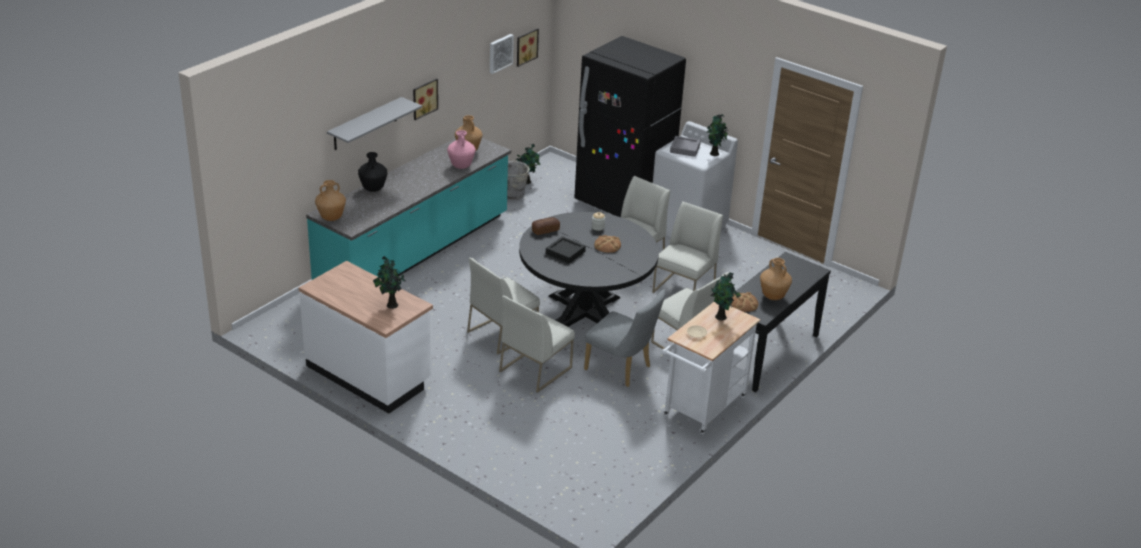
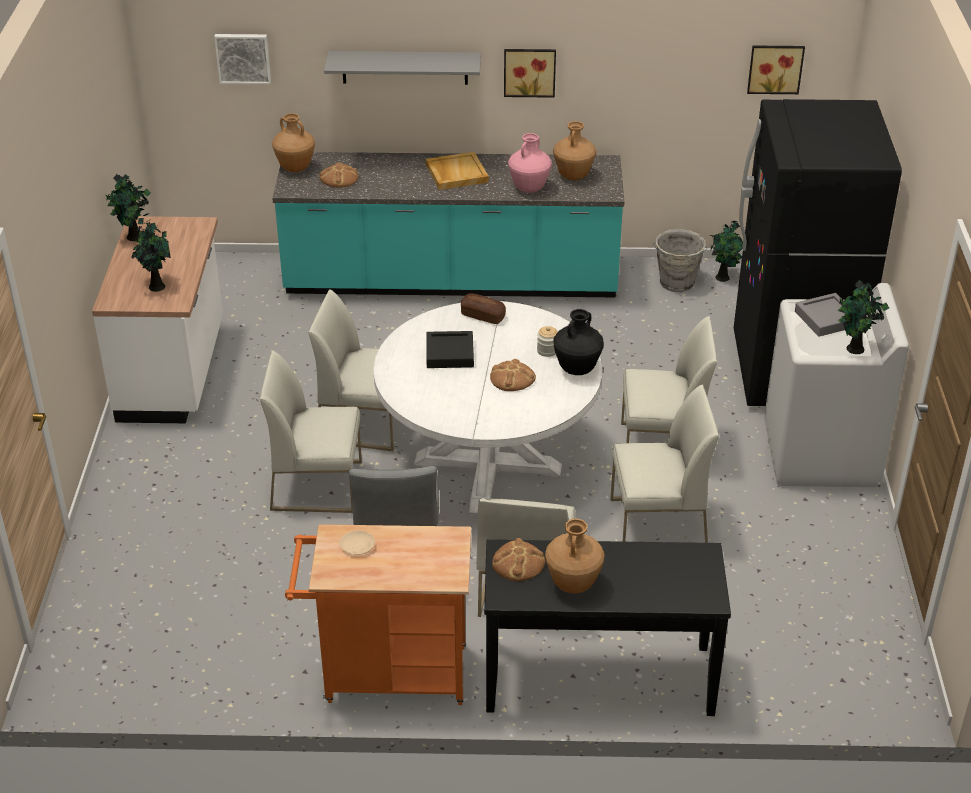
camera: 55 degrees right, 5 degrees up
black vase [358,152,387,192] -> black vase moved to [554,309,604,375]
picture [490,34,514,74] -> picture moved to [214,34,271,84]
black dining table [519,212,659,327] -> white dining table [374,301,603,515]
white cart [662,302,760,434] -> orange cart [285,524,471,705]
potted plant [711,273,741,320] -> potted plant moved to [105,174,151,241]
none -> bread [319,163,359,188]
none -> beige tray [426,152,489,190]

